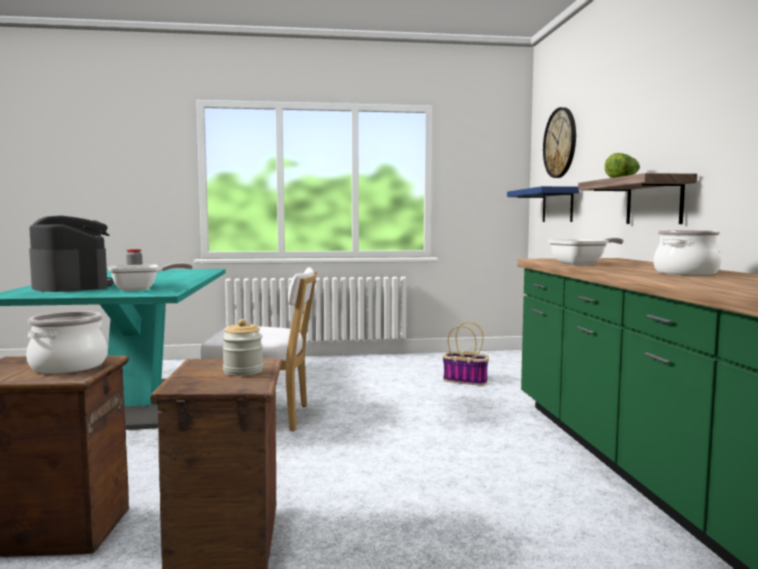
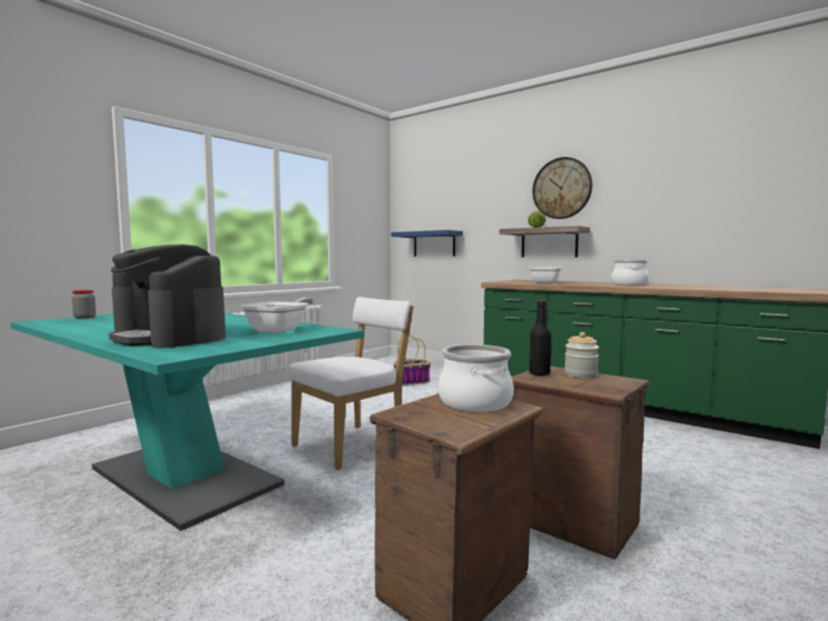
camera: 45 degrees left, 0 degrees up
coffee machine [29,216,115,292] -> coffee machine turned 150 degrees counterclockwise [109,244,226,348]
wall clock [543,107,576,178] -> wall clock moved to [532,157,592,219]
none -> black bottle [529,300,552,376]

